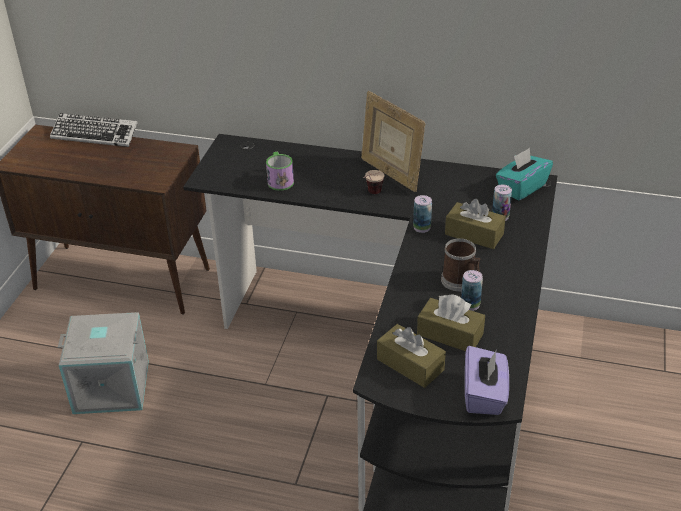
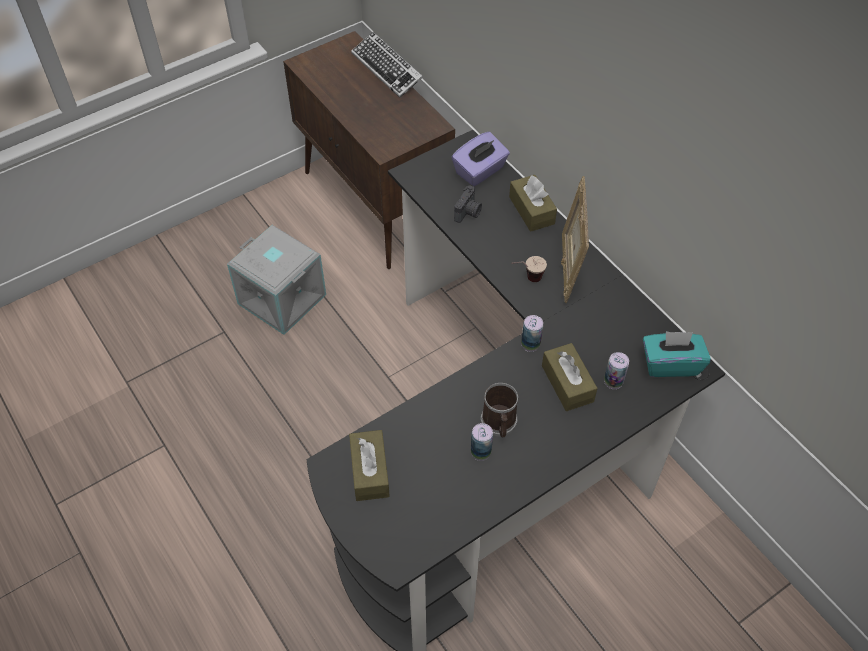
camera: 40 degrees right, 15 degrees up
mug [266,152,294,191] -> camera [454,185,482,223]
brown tissue box [417,294,485,351] -> brown tissue box moved to [509,175,557,232]
purple tissue box [465,346,509,415] -> purple tissue box moved to [452,132,510,186]

